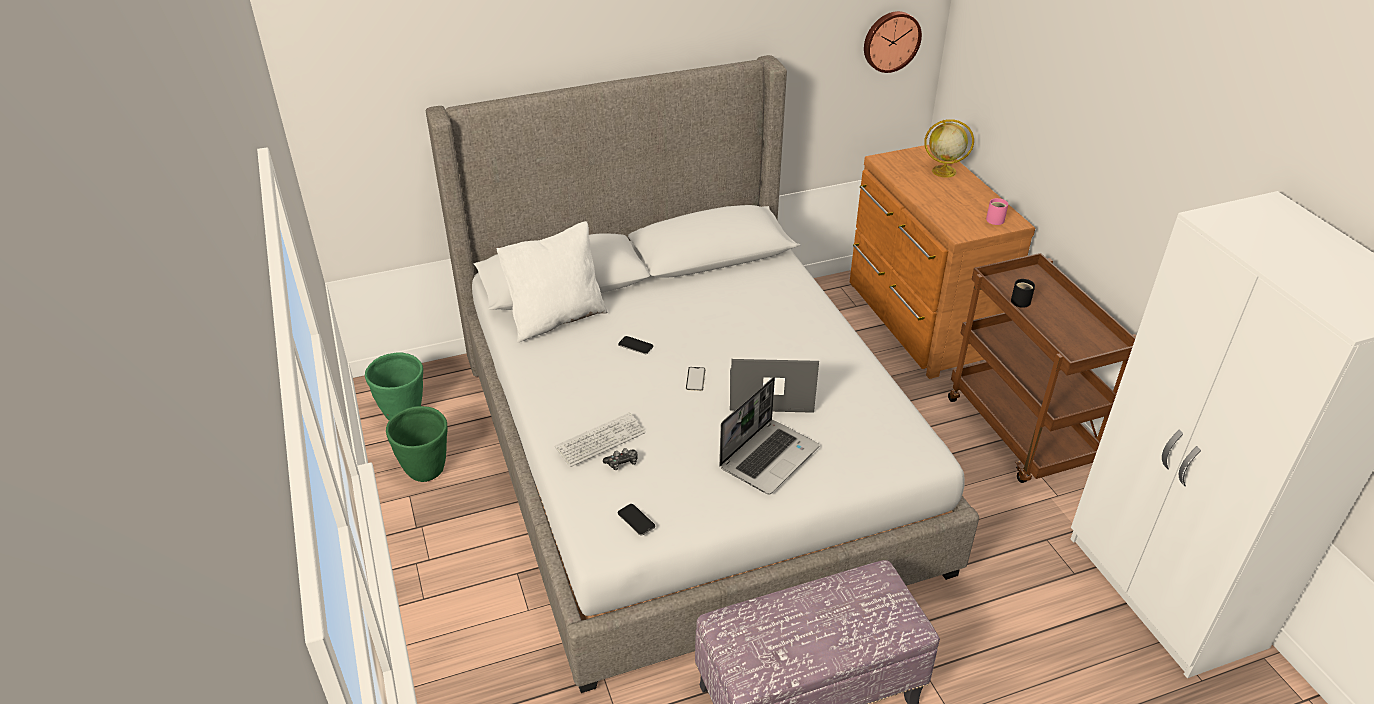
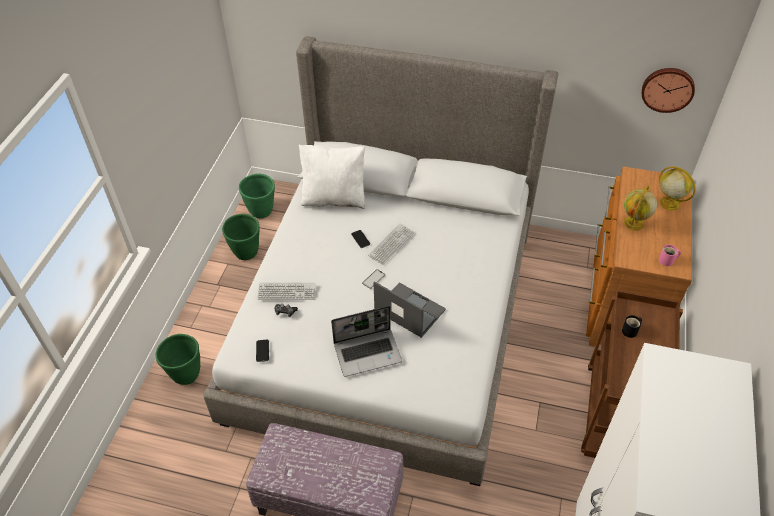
camera: 35 degrees right, 10 degrees up
none -> green planter [156,334,200,385]
none -> keyboard [368,223,415,265]
none -> globe [624,185,657,231]

